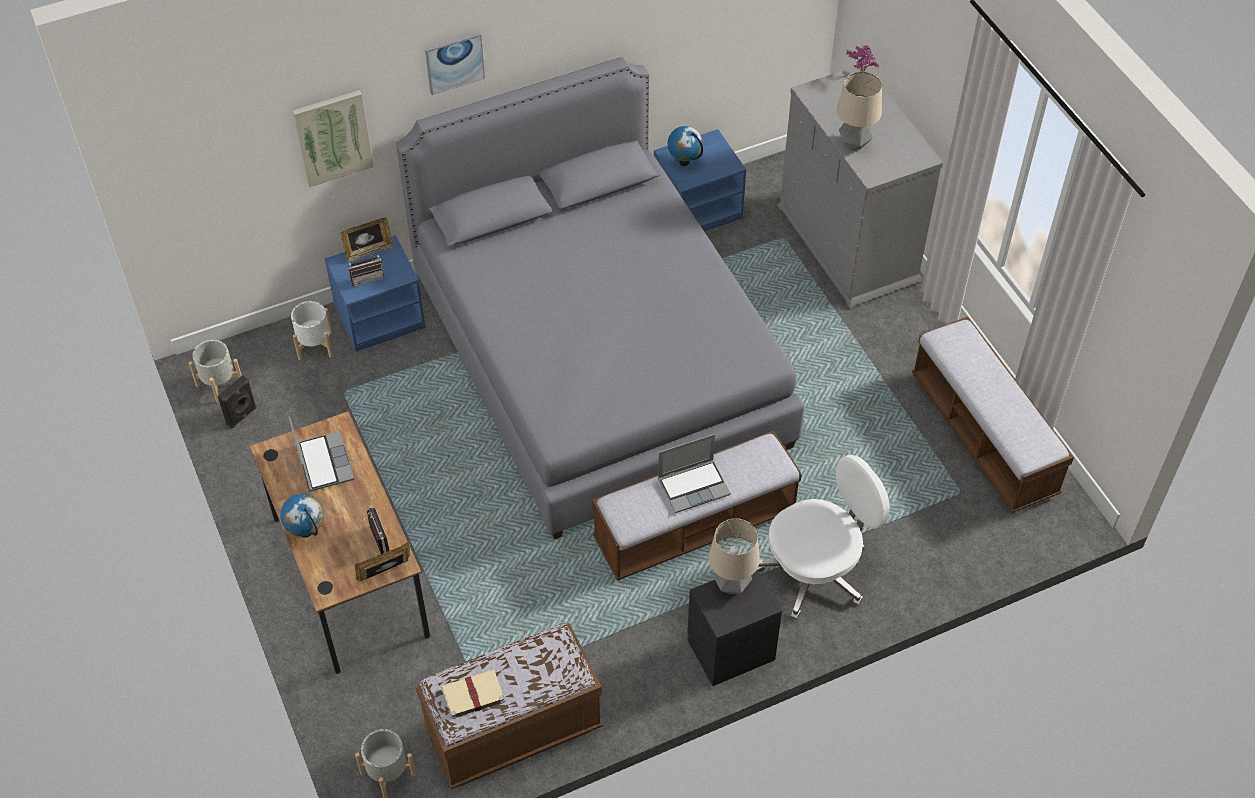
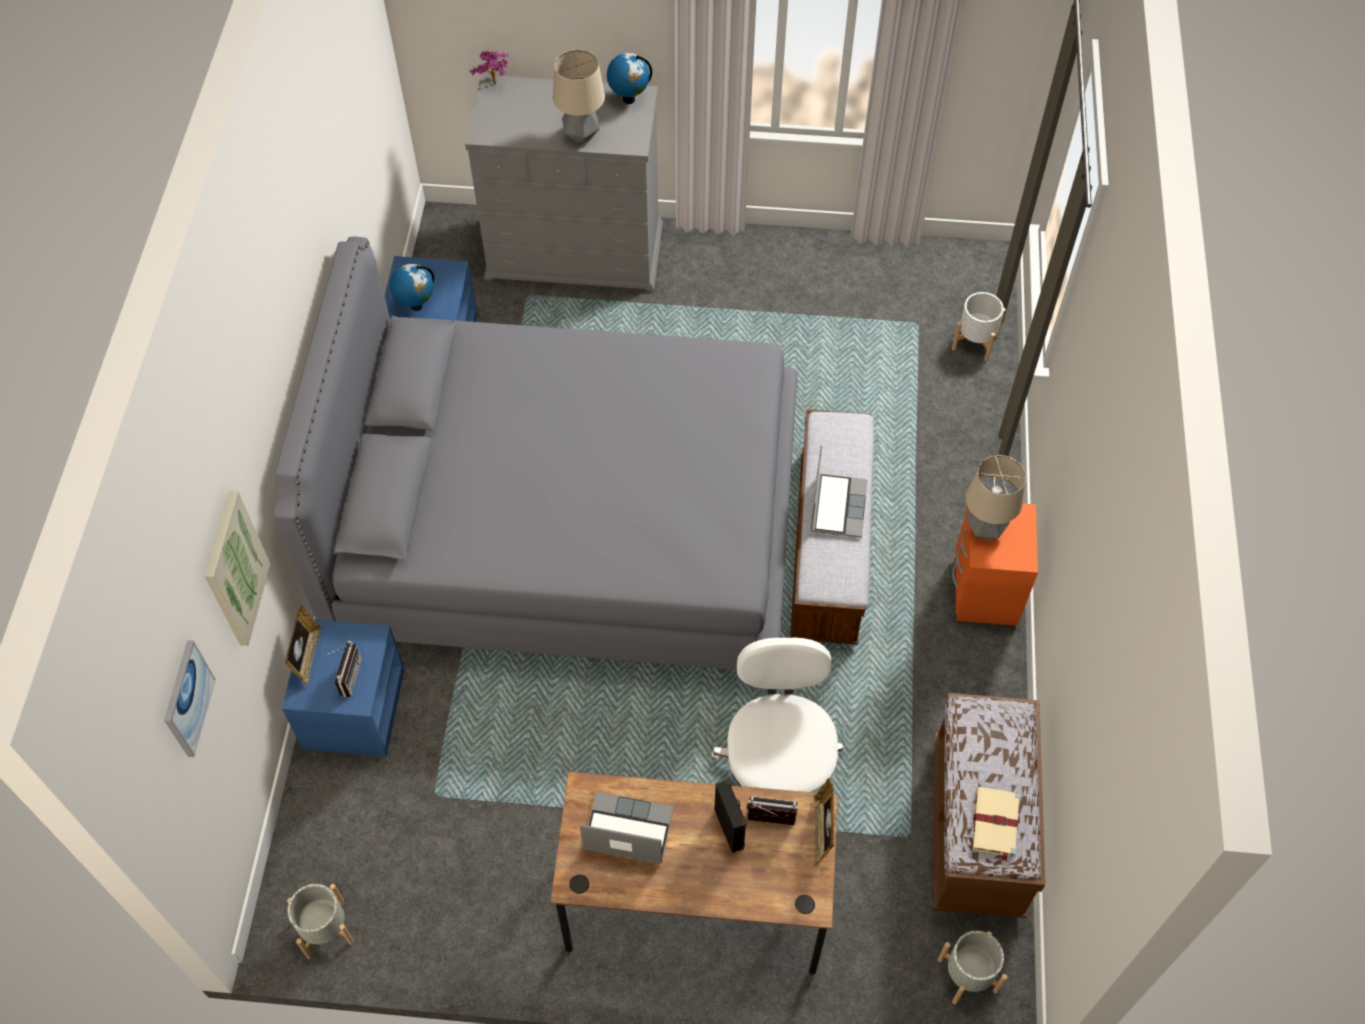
camera: 60 degrees left, 5 degrees up
black speaker [218,375,257,429] -> black speaker moved to [714,779,747,853]
globe [280,494,324,538] -> globe moved to [607,53,652,104]
white planter [291,301,333,360] -> white planter moved to [952,292,1006,361]
picture [425,32,485,95] -> picture moved to [164,640,216,757]
black nightstand [687,570,782,686] -> orange nightstand [952,503,1038,626]
white office chair [757,455,890,619] -> white office chair moved to [712,638,844,793]
bench [912,317,1074,513] -> none

